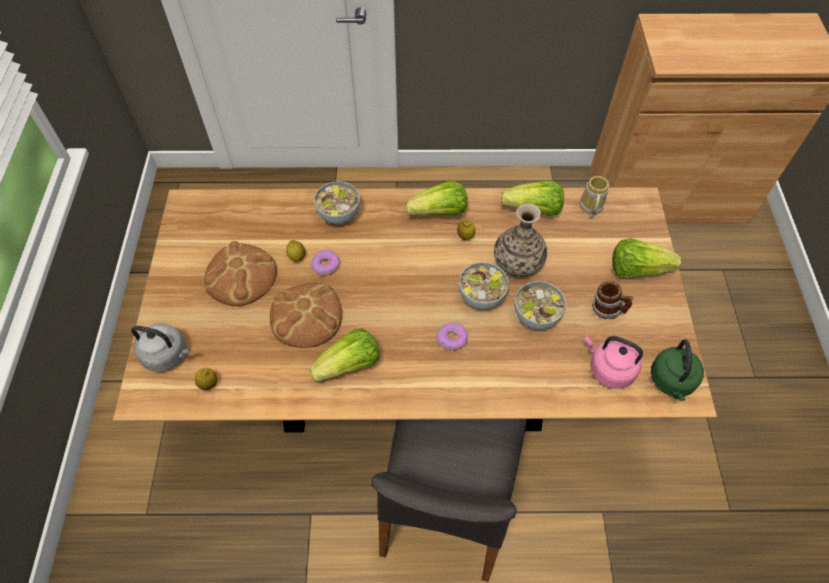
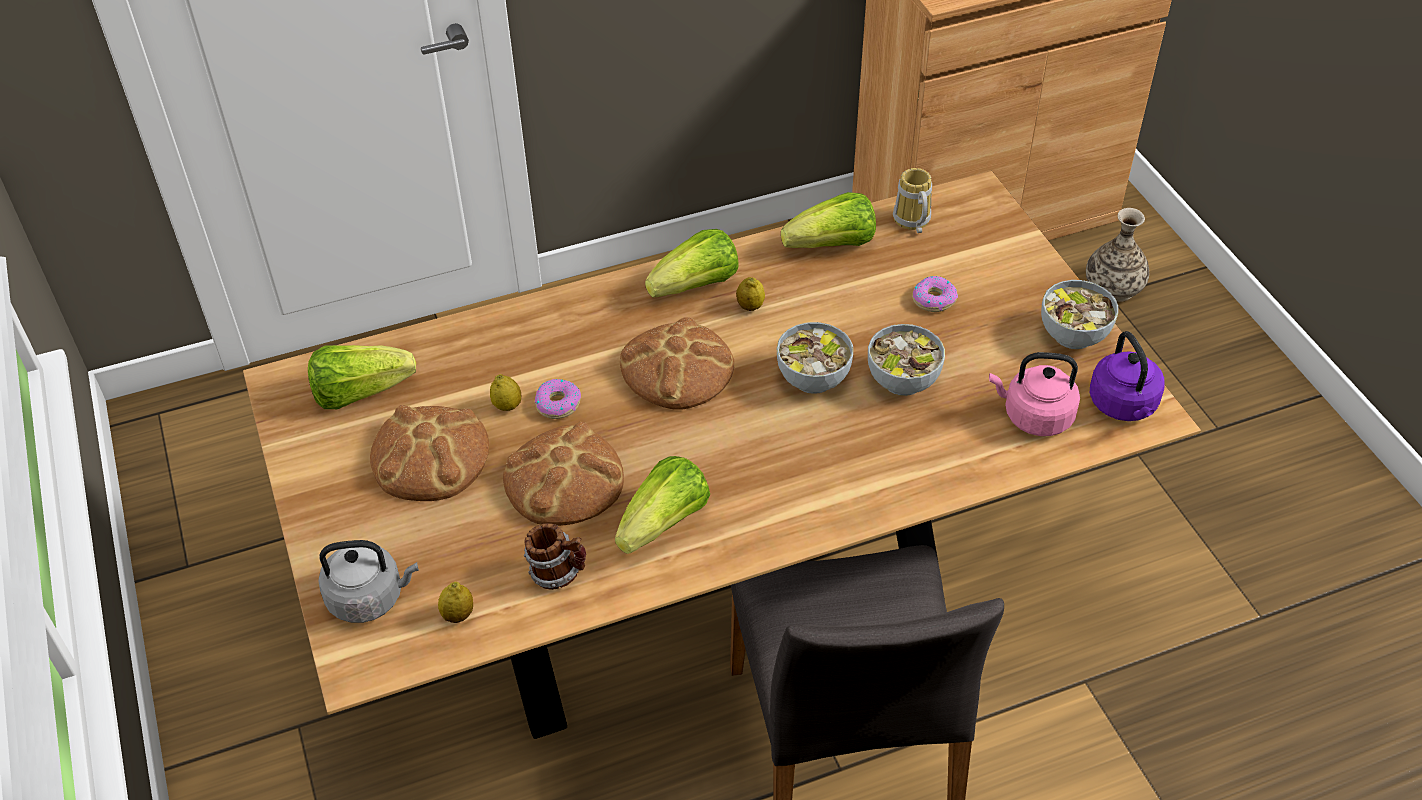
camera: 20 degrees left, 10 degrees down
bowl [314,181,360,224] -> bowl moved to [1041,280,1118,349]
donut [436,323,468,351] -> donut moved to [912,276,958,312]
vase [494,203,547,277] -> vase moved to [1086,208,1149,302]
mug [592,281,633,319] -> mug moved to [524,523,586,590]
lettuce [612,238,681,278] -> lettuce moved to [308,345,416,409]
green kettle [651,339,704,401] -> purple kettle [1090,331,1164,421]
none -> bread [620,317,734,410]

